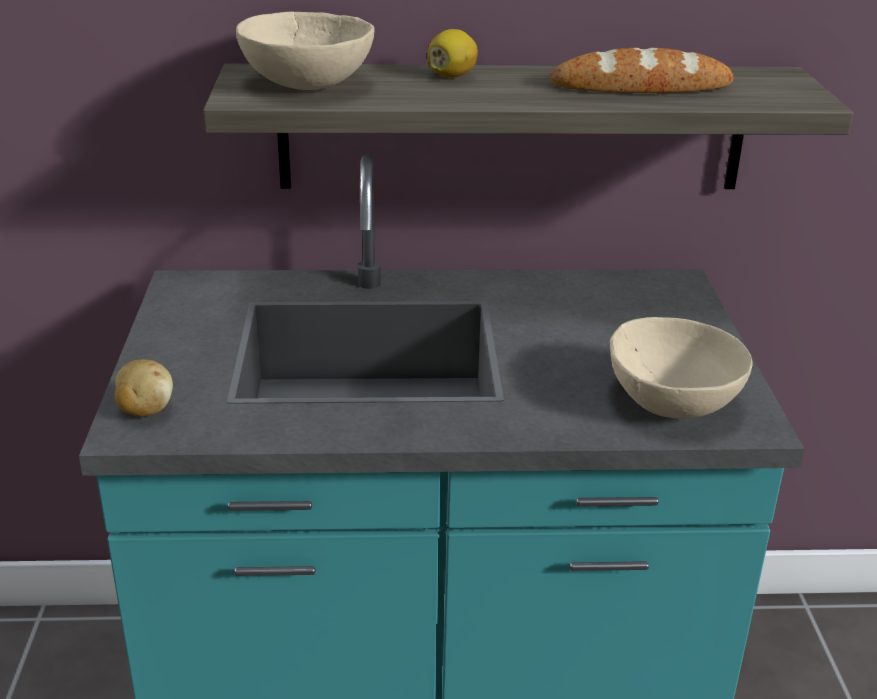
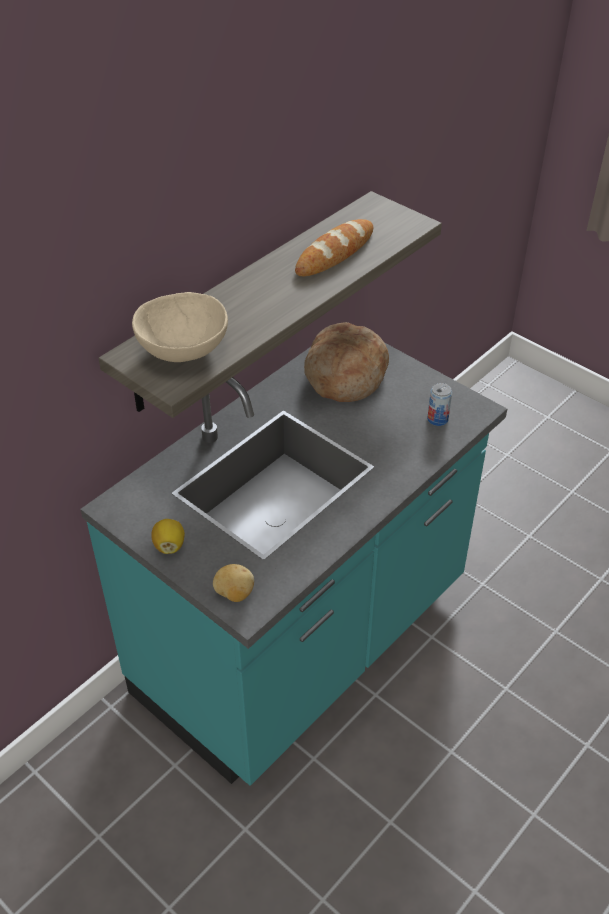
camera: 45 degrees left, 15 degrees up
lemon [427,29,478,78] -> lemon moved to [151,519,185,554]
beige bowl [610,317,753,419] -> can [427,383,452,426]
none -> bread [304,322,389,402]

